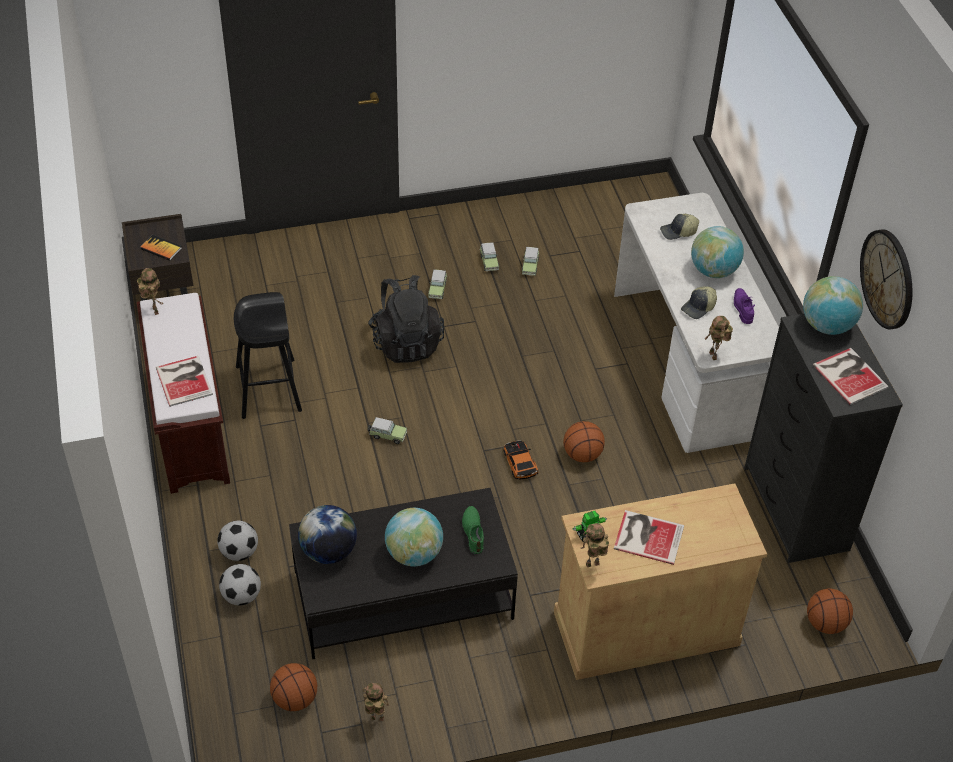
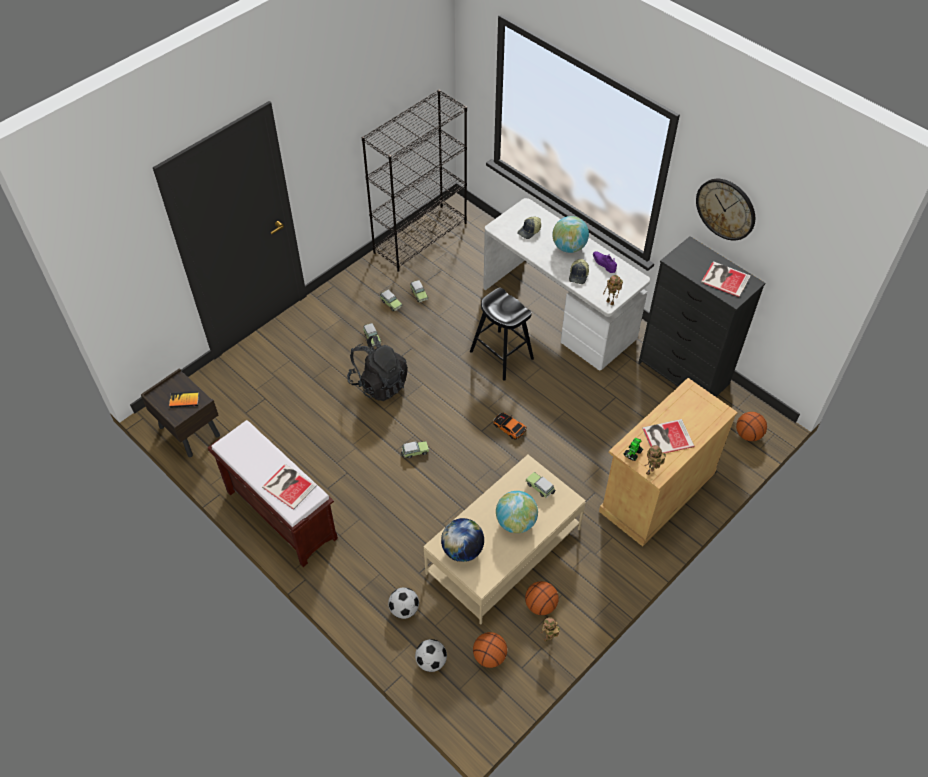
camera: 30 degrees left, 5 degrees up
toy robot [137,268,162,315] -> none
football [217,521,258,561] -> football moved to [415,639,447,672]
black stool [234,292,302,419] -> black stool moved to [470,288,534,381]
black coffee table [289,488,518,659] -> beige coffee table [423,455,586,625]
green shoe [462,506,484,554] -> toy car [526,472,555,498]
basketball [564,421,605,462] -> basketball moved to [525,581,559,615]
globe [803,276,863,335] -> none
none -> black bookcase [362,89,467,272]

